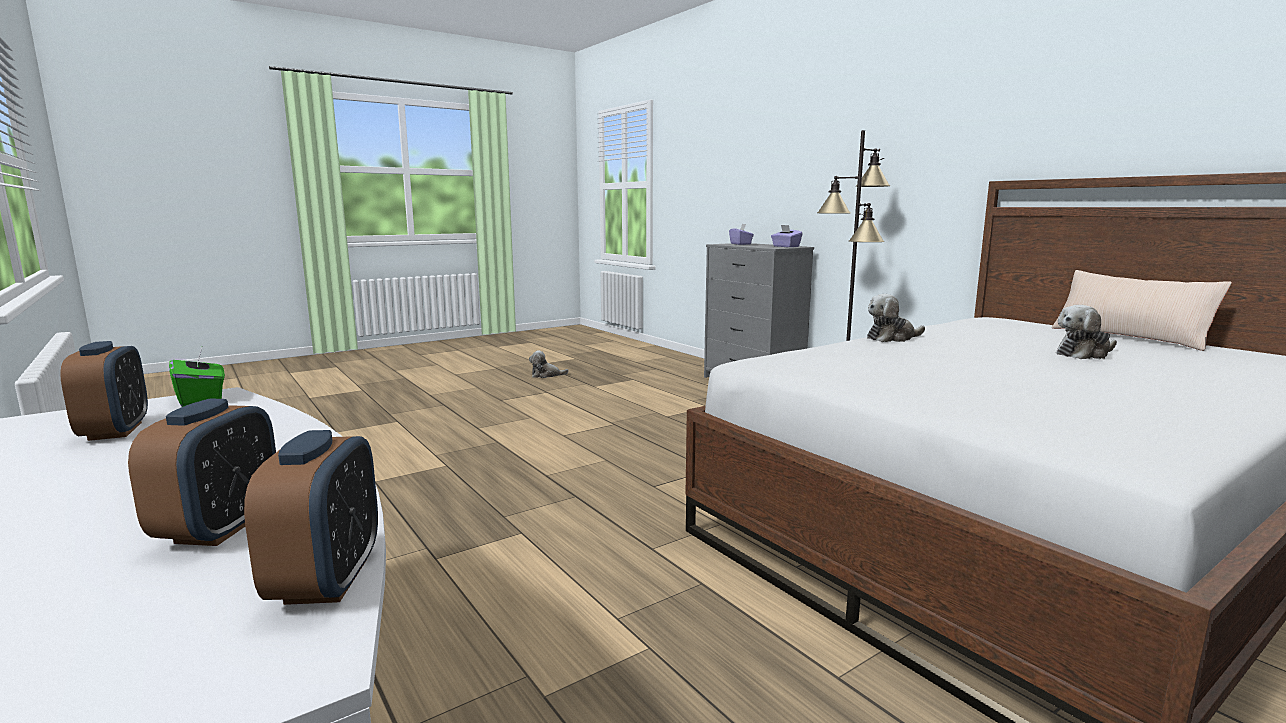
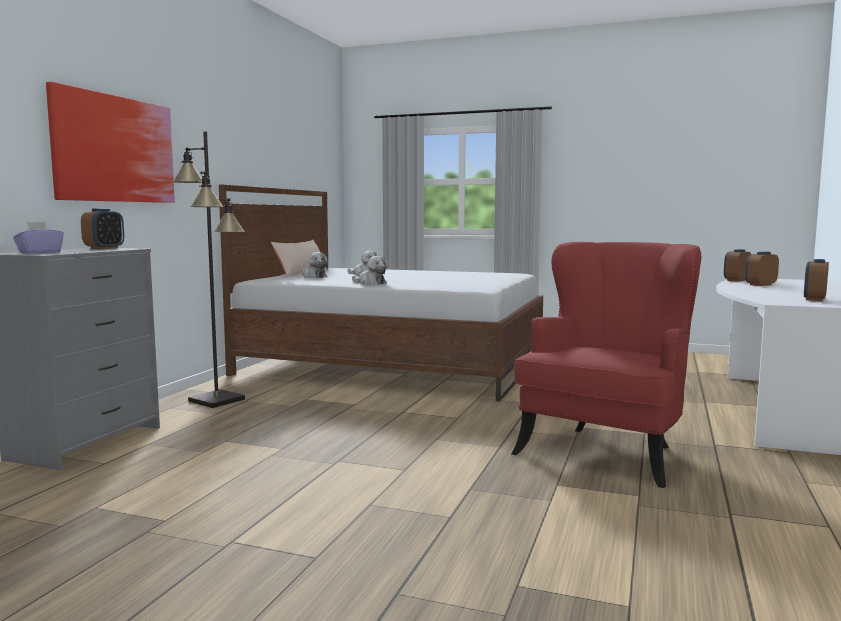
camera: 125 degrees left, 5 degrees down
green tissue box [169,345,225,407] -> none
plush toy [529,350,569,378] -> plush toy moved to [302,252,328,278]
purple tissue box [771,225,803,247] -> alarm clock [81,209,124,249]
none -> picture [46,82,175,203]
none -> red armchair [511,242,701,488]

